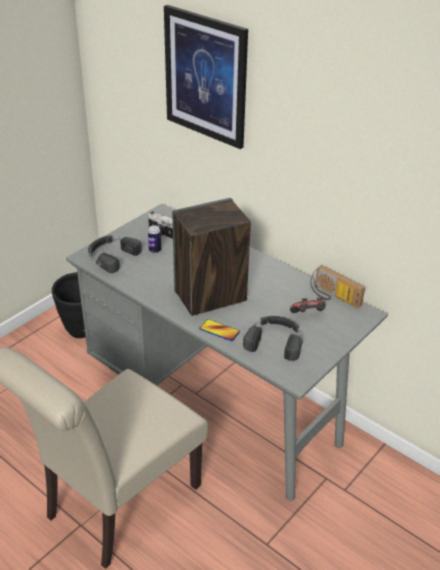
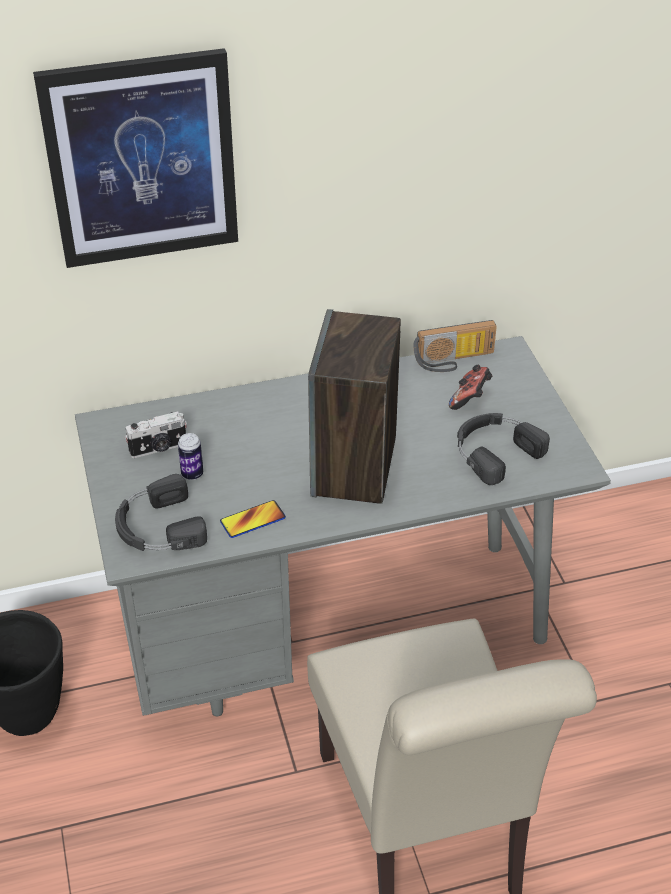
camera: 55 degrees left, 5 degrees up
phone [199,319,240,341] -> phone moved to [220,500,286,538]

